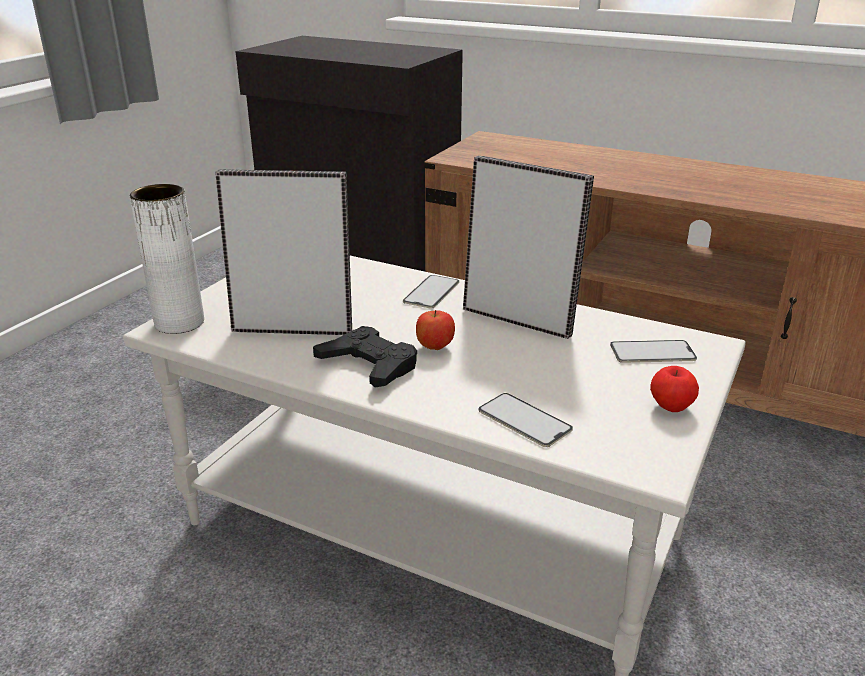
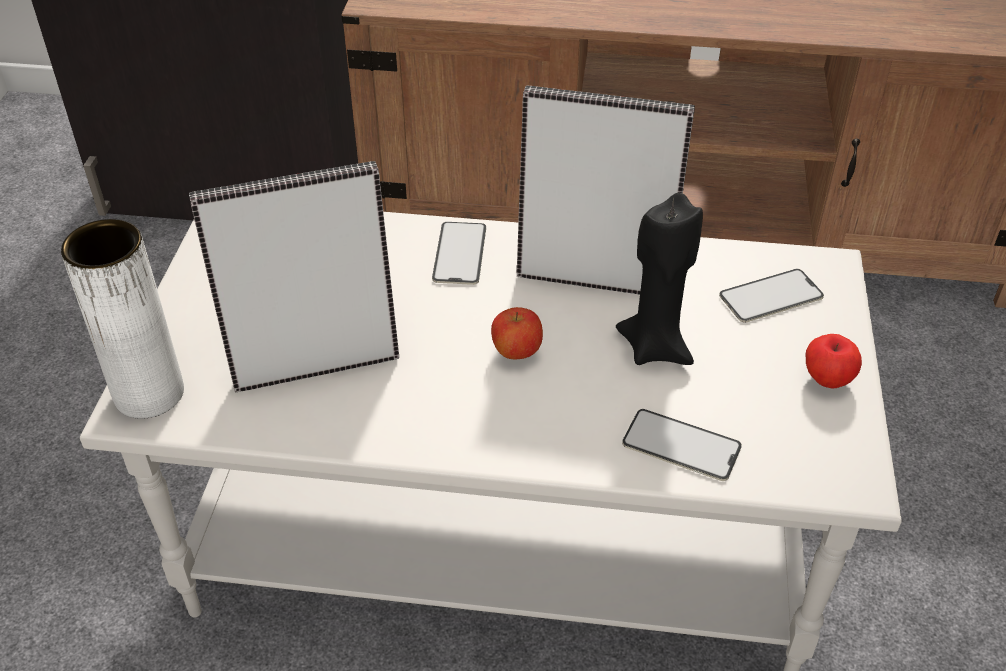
camera: 20 degrees left, 15 degrees up
black game controller [313,326,417,387] -> none
none -> black candle [616,193,703,365]

